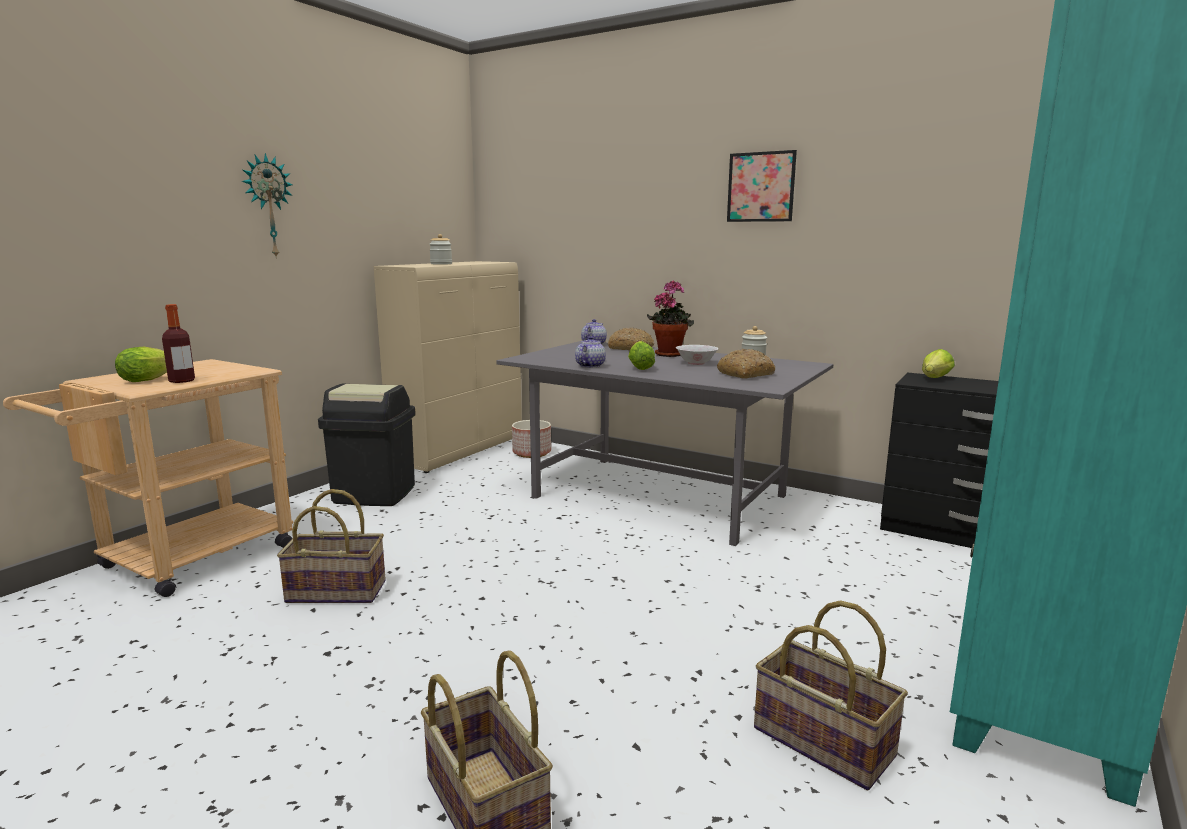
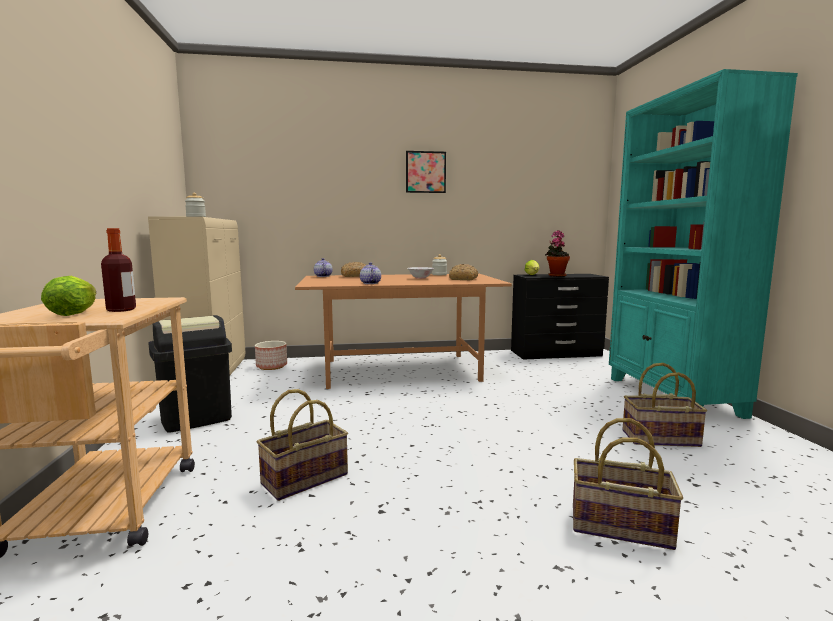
camera: 40 degrees left, 5 degrees down
wall clock [242,153,293,259] -> none
grey dining table [496,341,833,546] -> brown dining table [295,274,512,389]
lettuce [628,341,655,370] -> none
potted plant [647,281,694,357] -> potted plant moved to [545,230,570,277]

